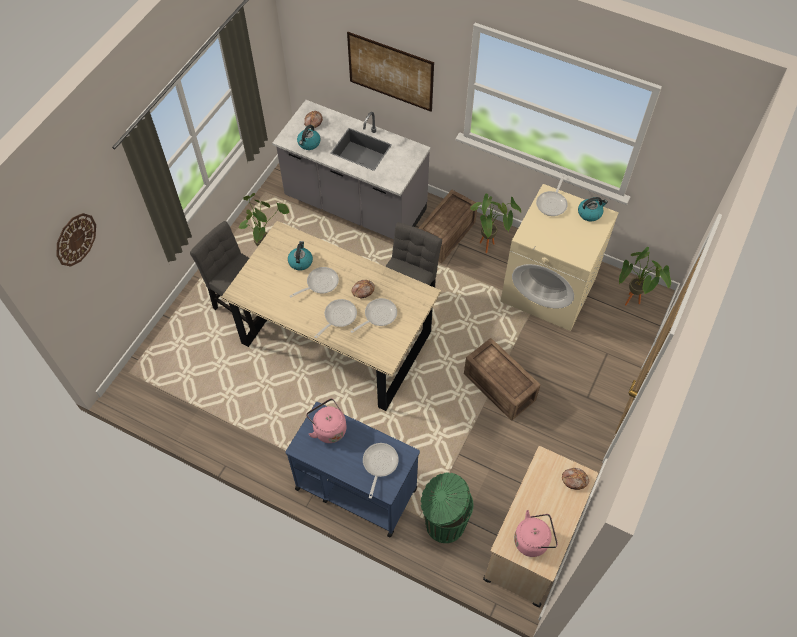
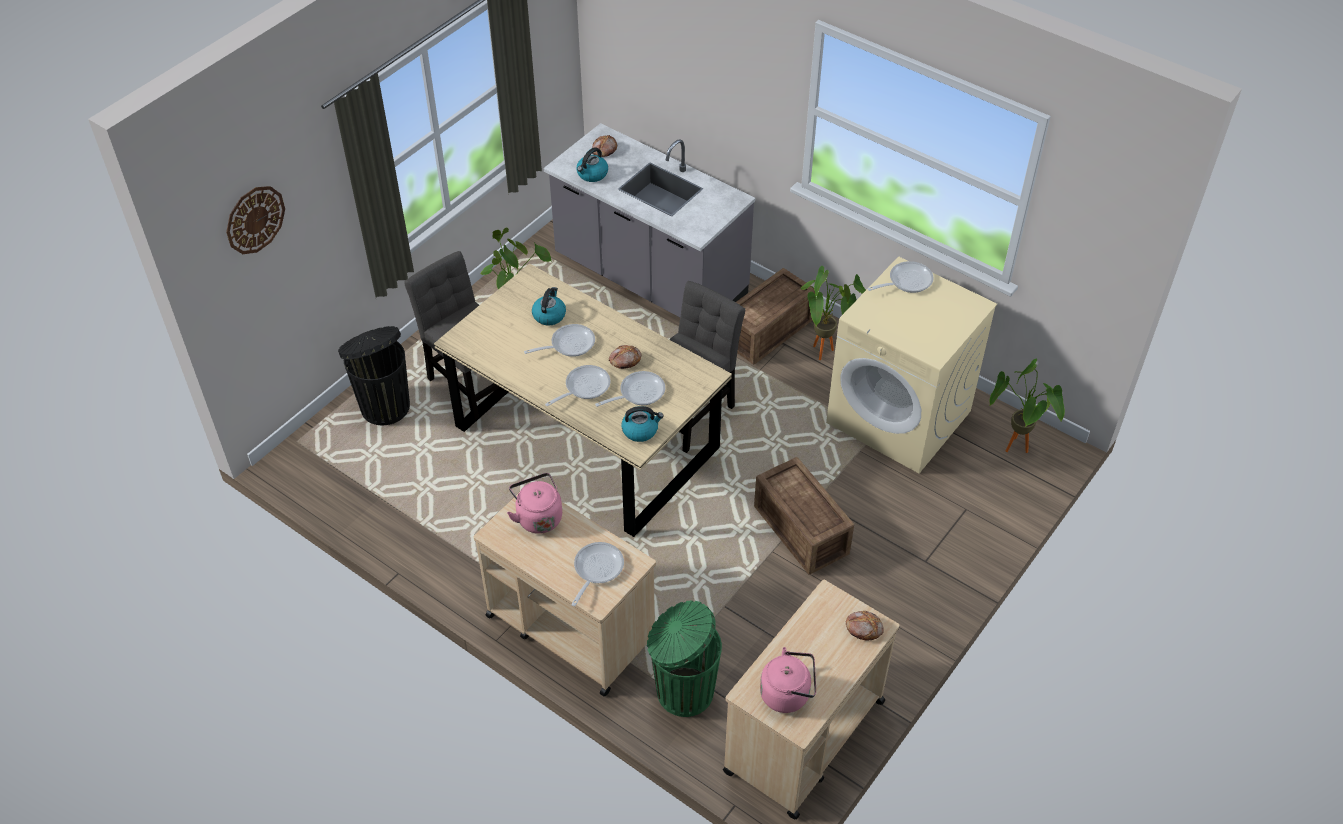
camera: 10 degrees right, 10 degrees down
blue cart [285,402,420,538] -> beige cart [474,493,656,696]
picture [347,32,434,112] -> none
frying pan [536,175,568,216] -> frying pan turned 150 degrees counterclockwise [867,261,934,293]
kettle [578,197,608,222] -> kettle moved to [621,406,664,442]
none -> black trash can [338,326,410,425]

